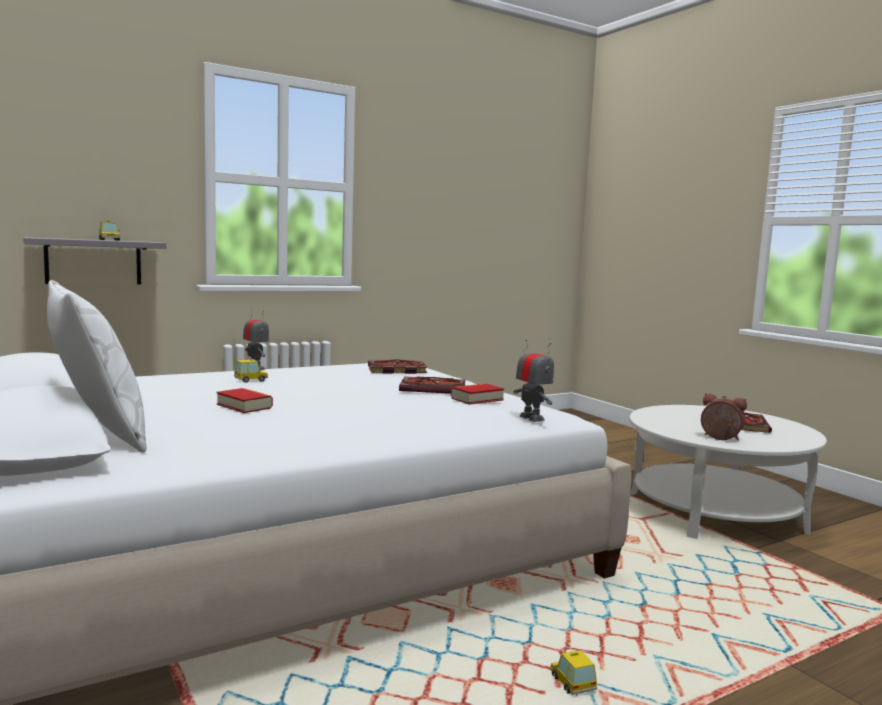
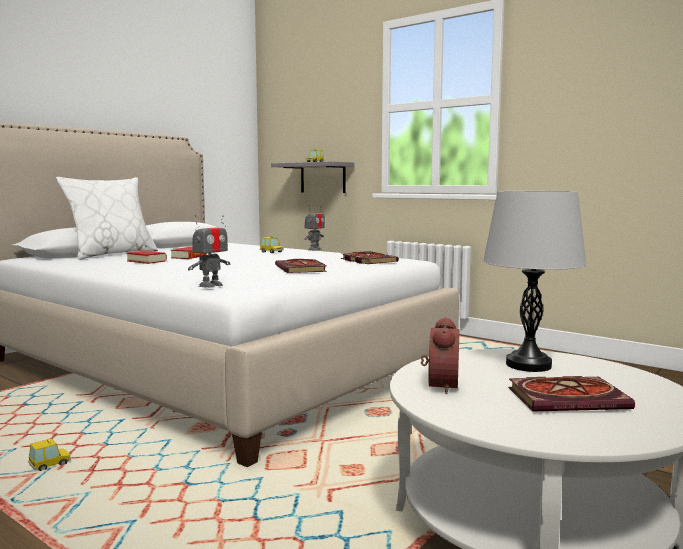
camera: 70 degrees right, 0 degrees up
book [451,384,504,405] -> book moved to [127,251,167,264]
none -> grey table lamp [483,191,587,372]

